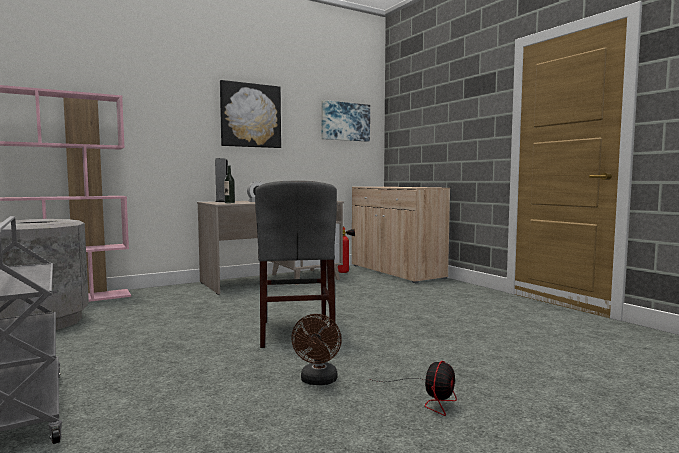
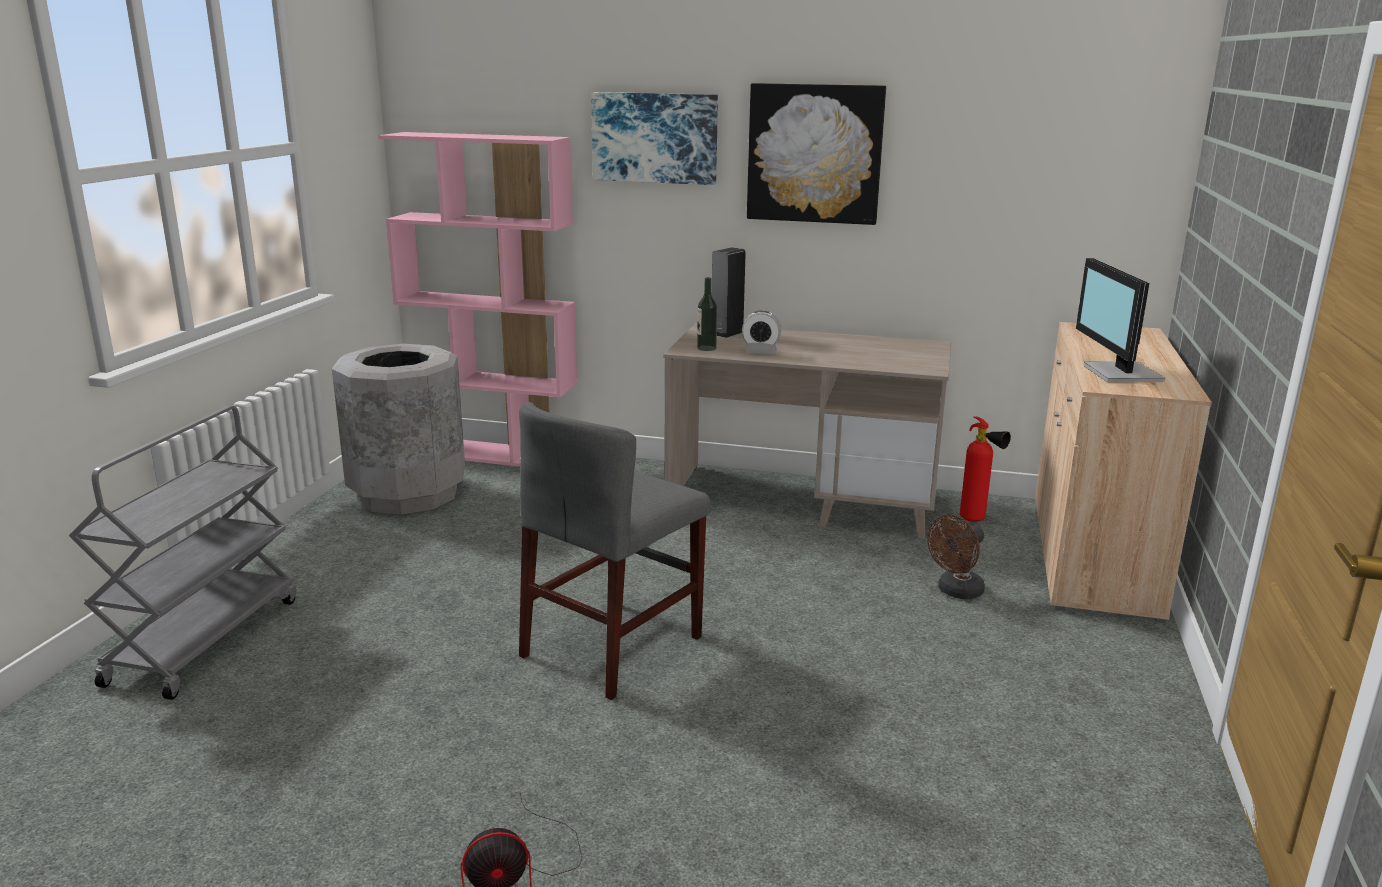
camera: 45 degrees right, 15 degrees up
brown fan [291,314,342,385] -> brown fan moved to [927,515,985,599]
picture [321,100,370,142] -> picture moved to [591,92,718,185]
none -> monitor [1076,258,1165,382]

